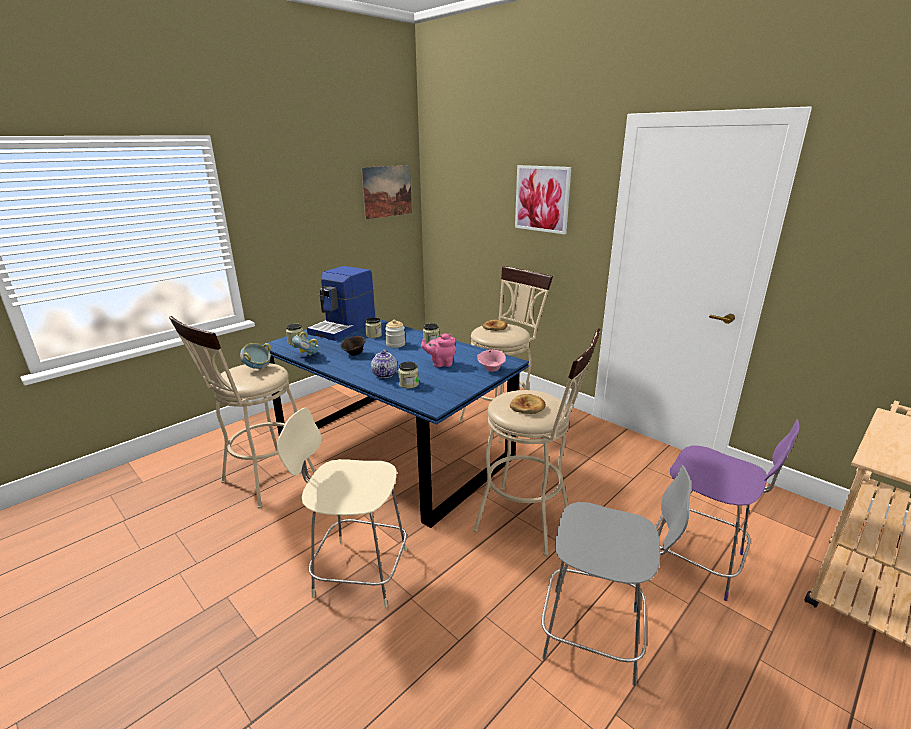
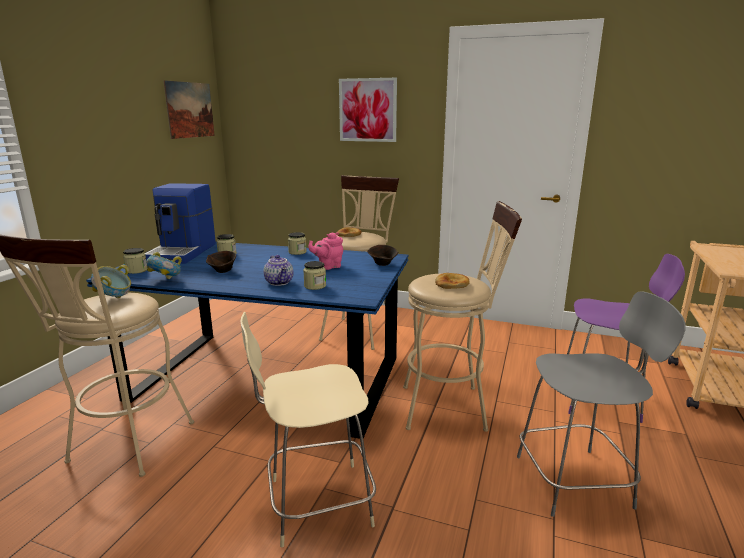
camera: 25 degrees left, 5 degrees down
jar [385,320,405,348] -> none
pink bowl [477,349,506,371] -> brown bowl [368,245,399,266]

